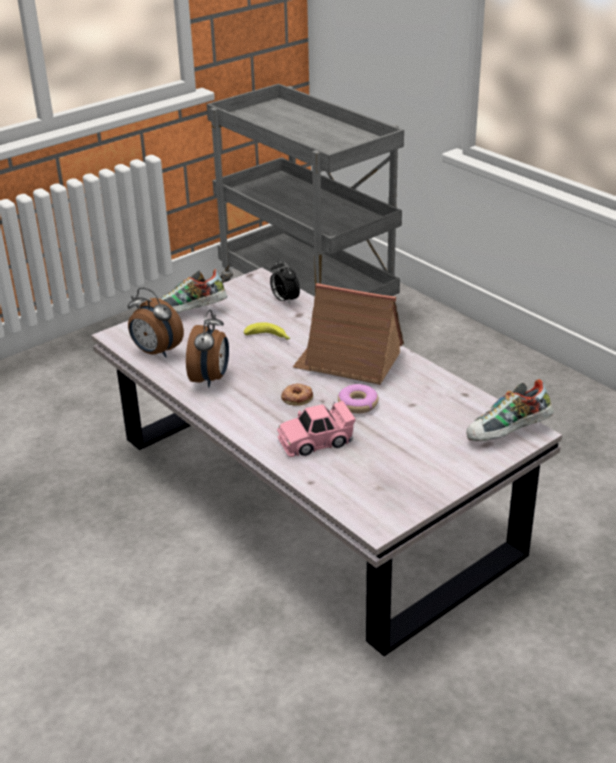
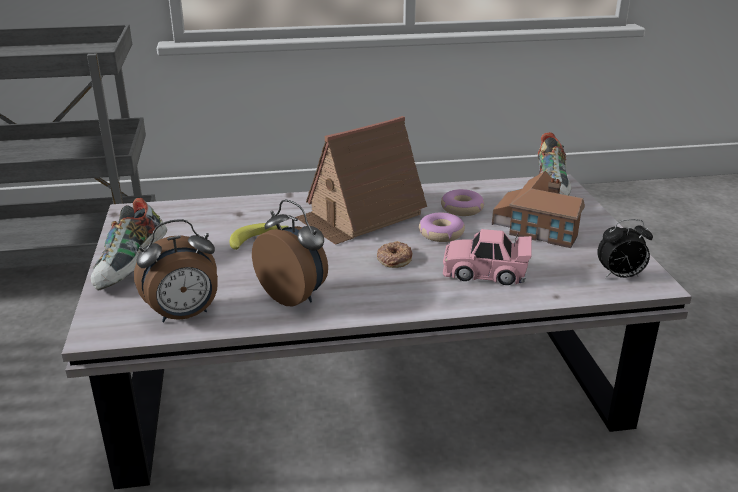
camera: 60 degrees left, 5 degrees down
alarm clock [270,259,300,304] -> alarm clock moved to [597,219,653,278]
pink toy car [277,401,356,457] -> pink toy car turned 90 degrees clockwise [443,229,532,285]
none -> donut [441,189,484,216]
none -> toy house [492,171,585,248]

